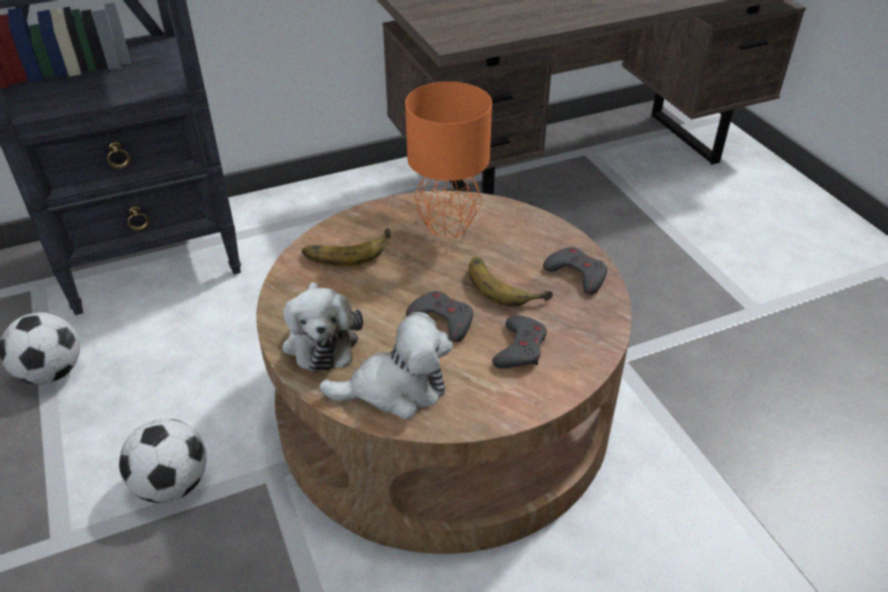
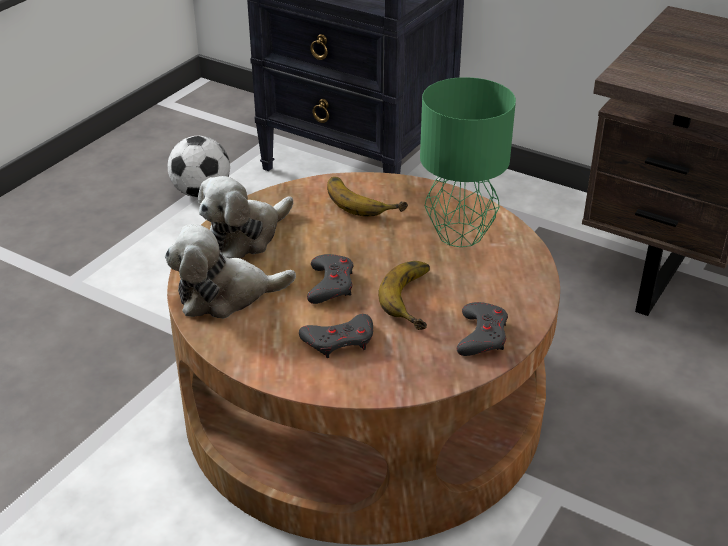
camera: 55 degrees right, 5 degrees down
football [119,419,207,503] -> none
plush toy [319,312,453,419] -> plush toy turned 120 degrees clockwise [165,224,296,319]
orange table lamp [405,82,492,238] -> green table lamp [420,77,516,247]

